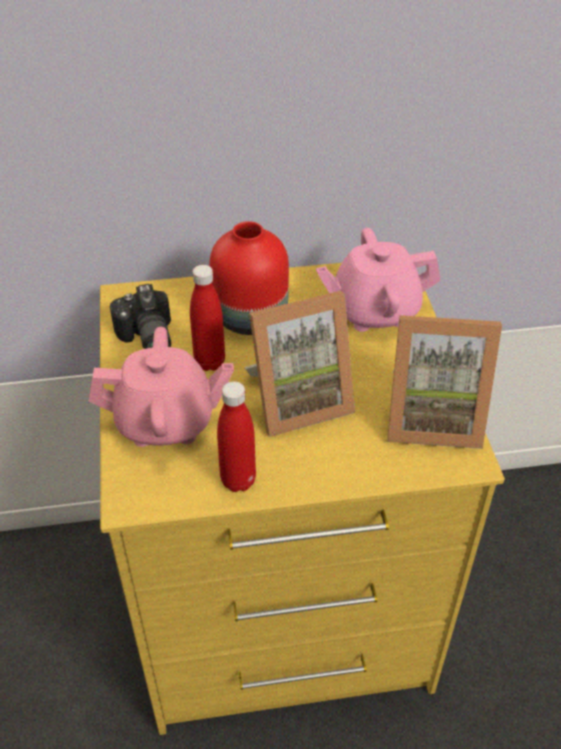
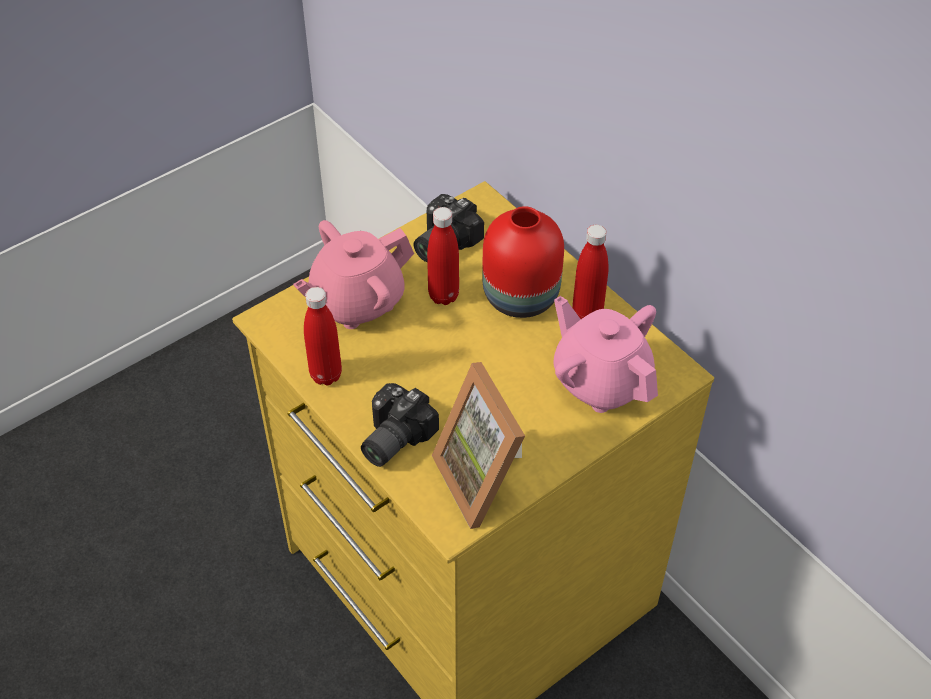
camera: 60 degrees right, 5 degrees up
pink teapot [89,327,234,447] -> pink teapot turned 90 degrees clockwise [293,220,414,329]
picture frame [245,291,355,437] -> none
none -> camera [361,383,439,467]
none -> red bottle [572,225,609,319]

